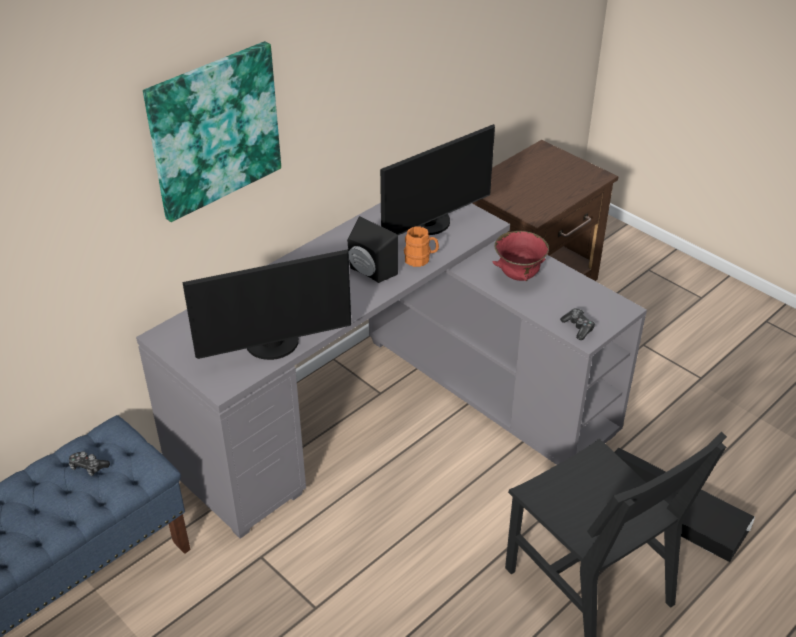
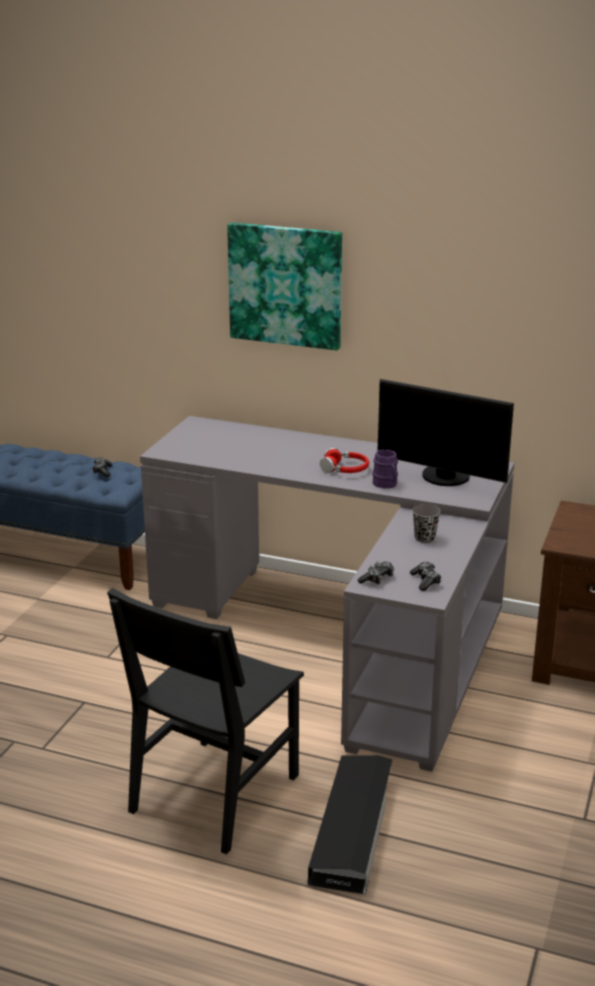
camera: 65 degrees right, 15 degrees down
monitor [182,249,351,360] -> none
black speaker [347,216,398,283] -> red headphones [320,448,369,473]
orange mug [404,227,439,267] -> purple mug [372,449,398,489]
red bowl [493,231,549,281] -> grey cup [412,504,441,543]
none -> game controller [410,562,441,591]

